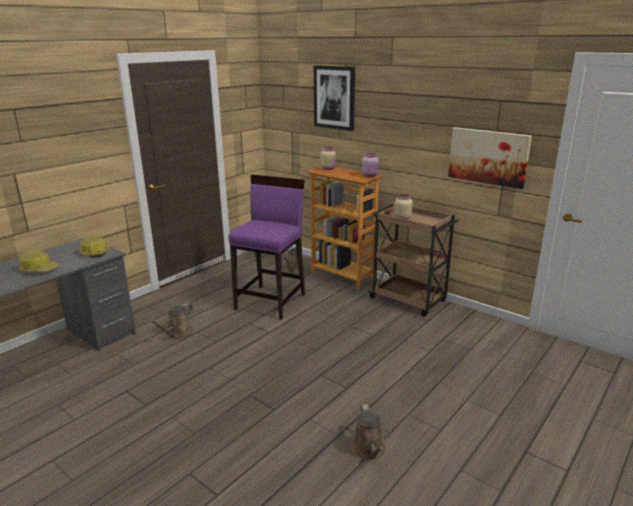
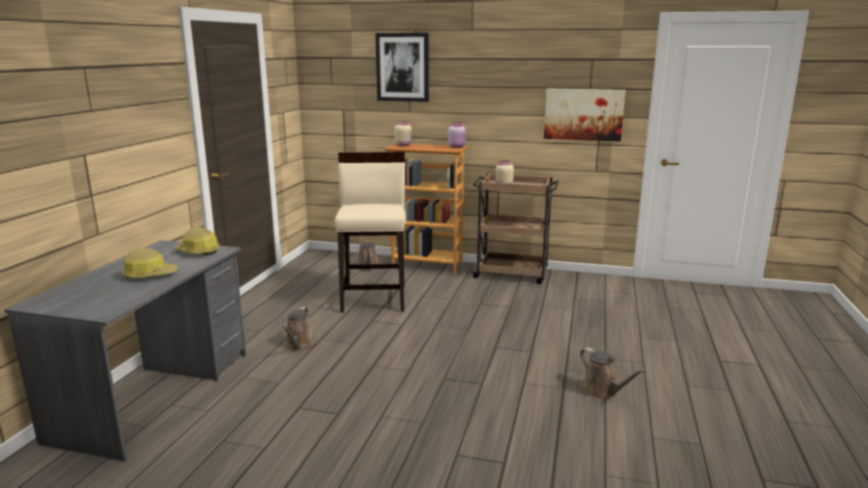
camera: 25 degrees left, 5 degrees down
purple stool [228,175,305,320] -> beige stool [334,152,406,313]

